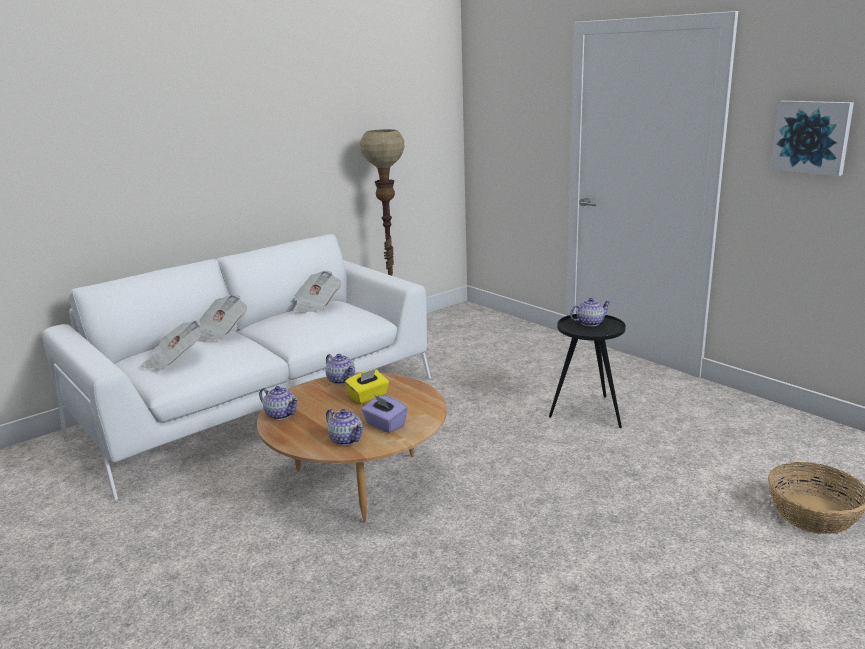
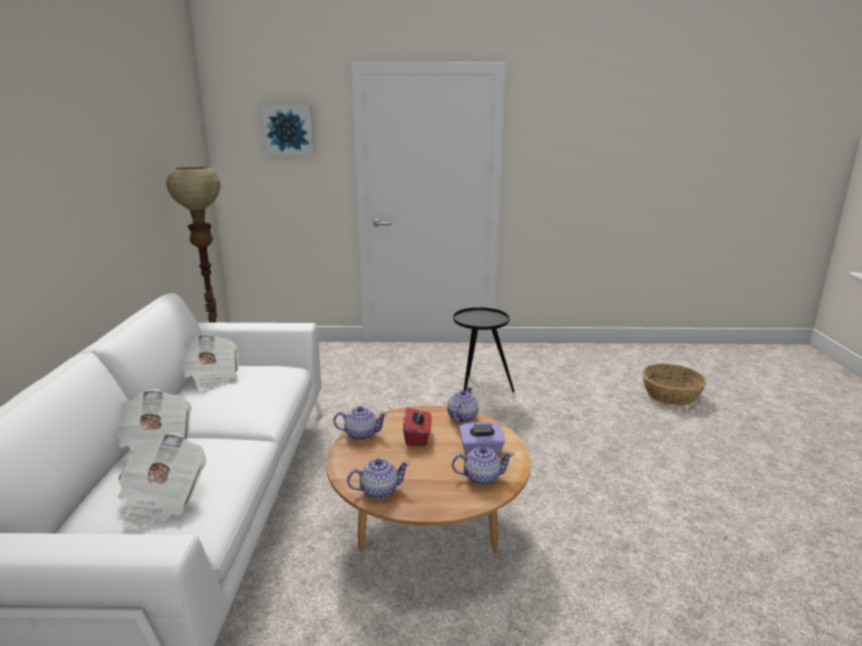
camera: 50 degrees left, 0 degrees up
yellow tissue box [345,369,389,404] -> red tissue box [403,408,431,445]
teapot [570,298,611,326] -> teapot moved to [447,387,479,423]
picture [770,101,854,176] -> picture moved to [262,105,315,155]

